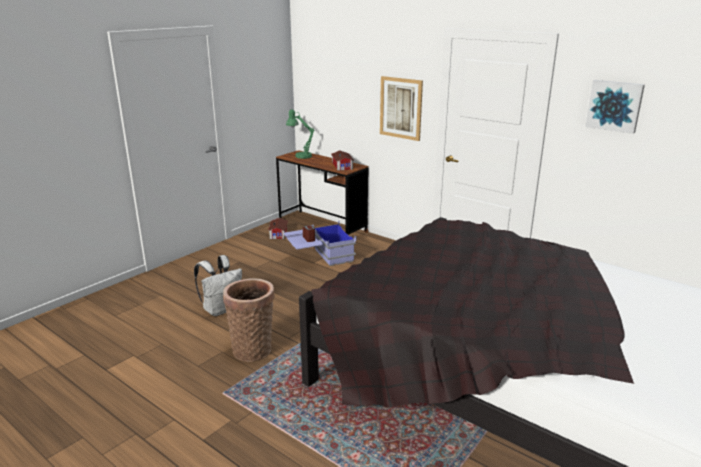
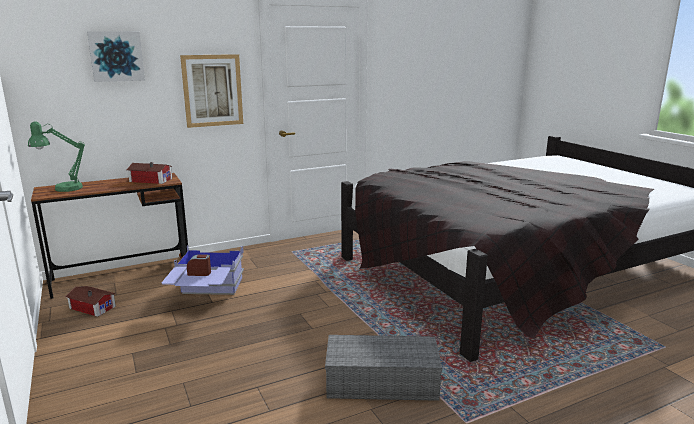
camera: 65 degrees left, 5 degrees down
white backpack [194,255,242,316] -> none
basket [223,278,275,362] -> grey storage box [325,335,442,401]
picture [585,80,645,134] -> picture moved to [87,31,145,82]

